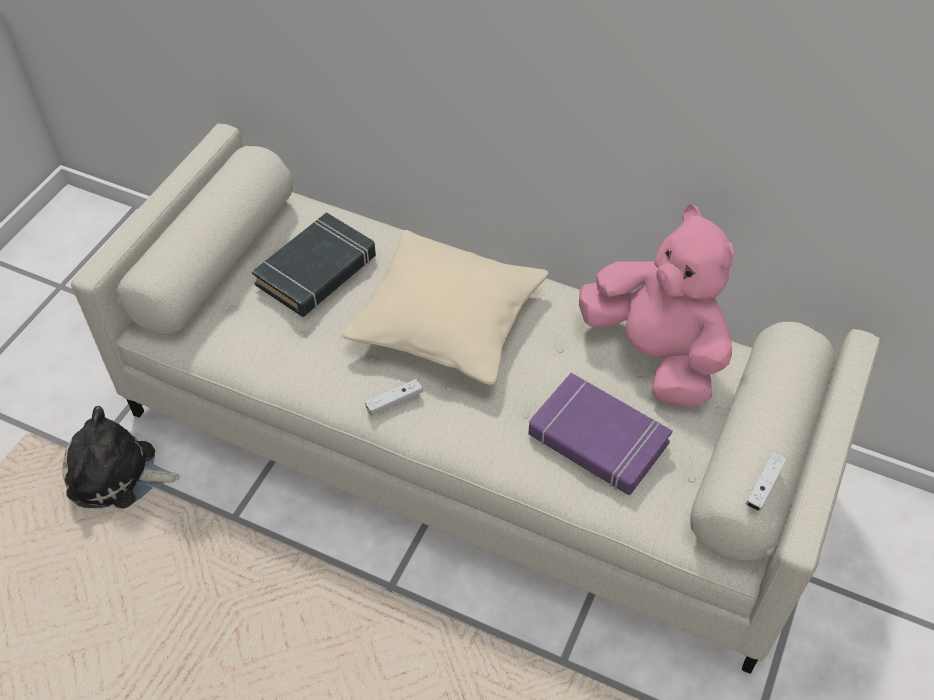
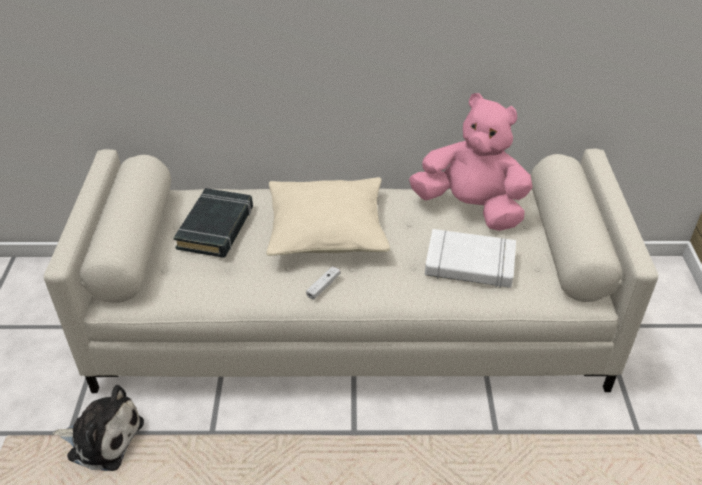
camera: 25 degrees left, 10 degrees down
plush toy [62,406,180,509] -> plush toy turned 150 degrees counterclockwise [52,385,144,471]
purple book [528,373,673,495] -> white book [425,229,516,288]
white game controller [745,452,787,511] -> none

